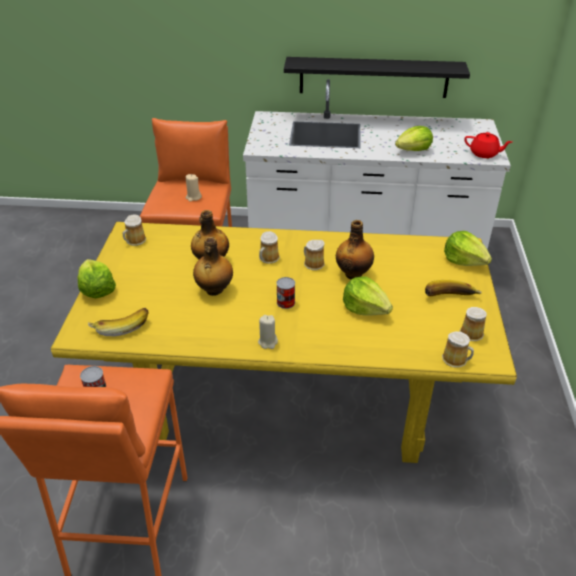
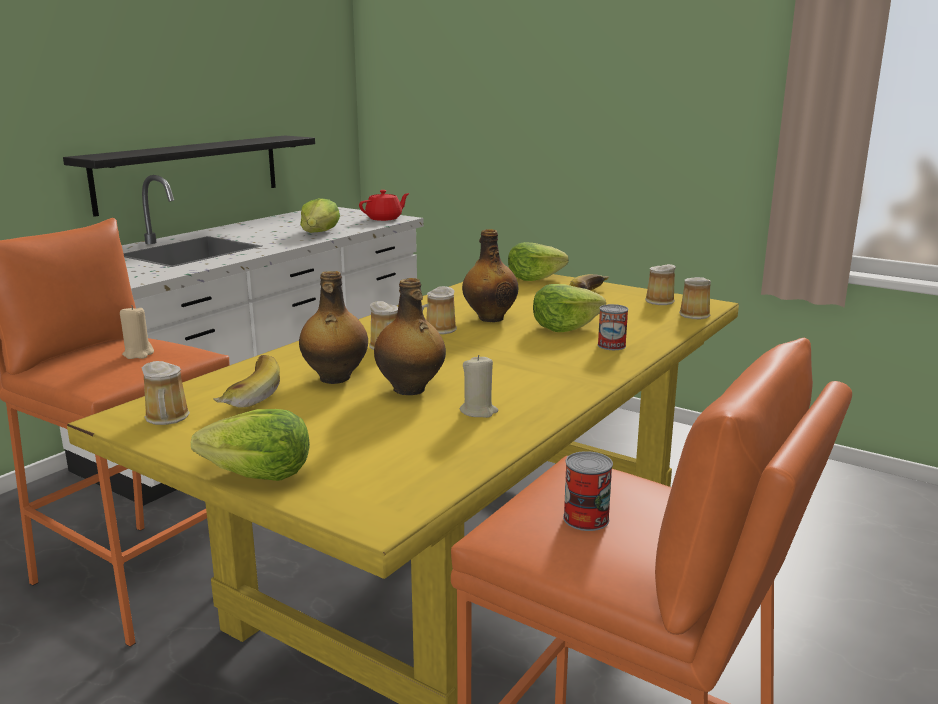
camera: 60 degrees left, 20 degrees down
banana [88,308,148,337] -> banana moved to [213,355,280,408]
beige candle [258,315,278,349] -> beige candle moved to [460,355,498,418]
can [276,277,295,309] -> can moved to [598,304,628,350]

